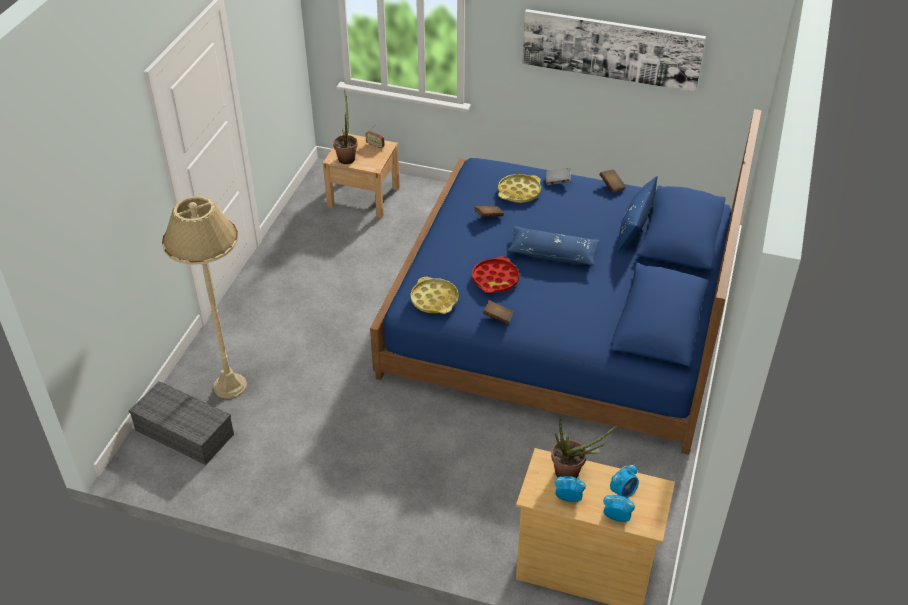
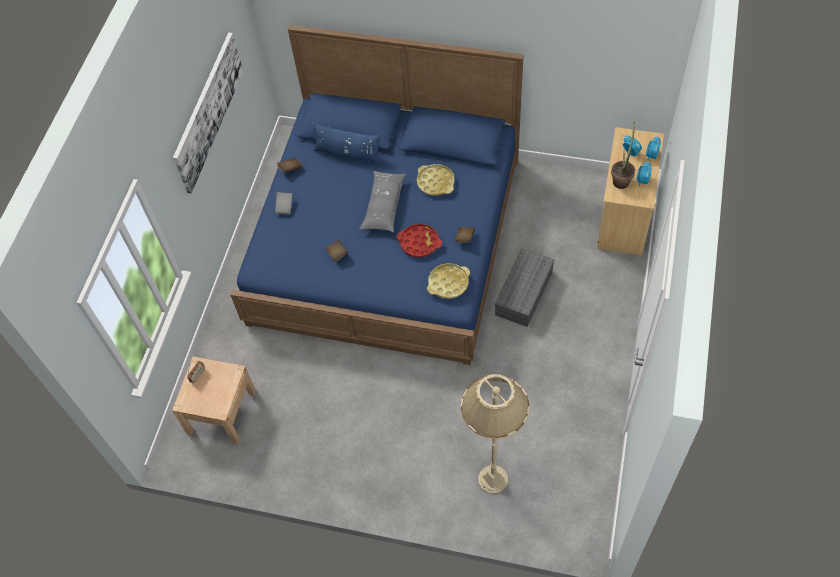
camera: 90 degrees left, 15 degrees up
grey storage box [129,381,234,465] -> grey storage box moved to [495,248,554,327]
potted plant [333,90,358,164] -> none
yellow tray [498,174,541,203] -> yellow tray moved to [417,164,455,196]
blue pillow [506,226,600,266] -> grey pillow [359,171,406,233]

